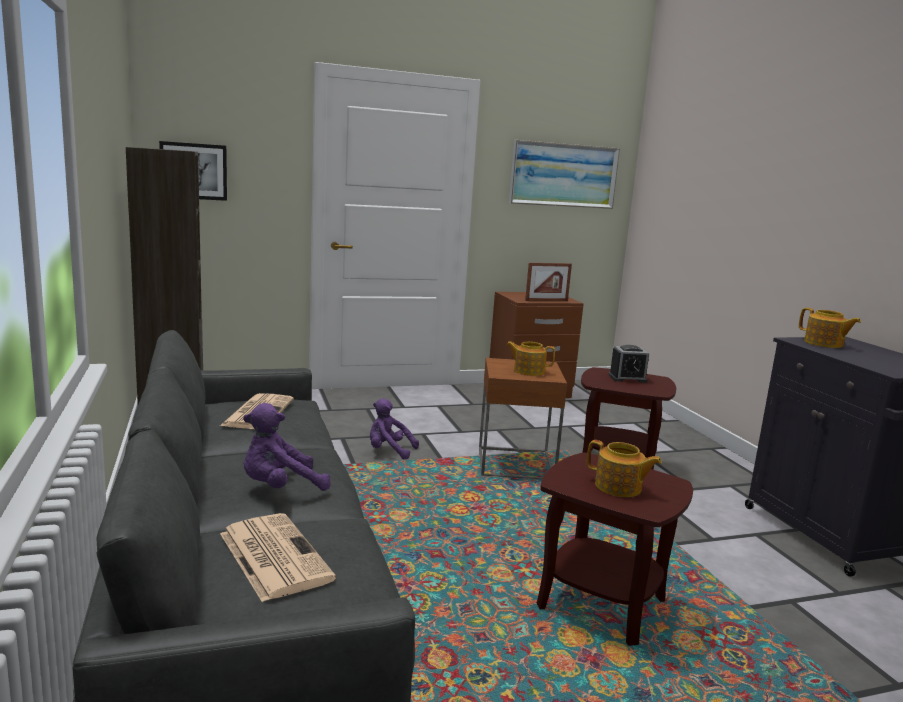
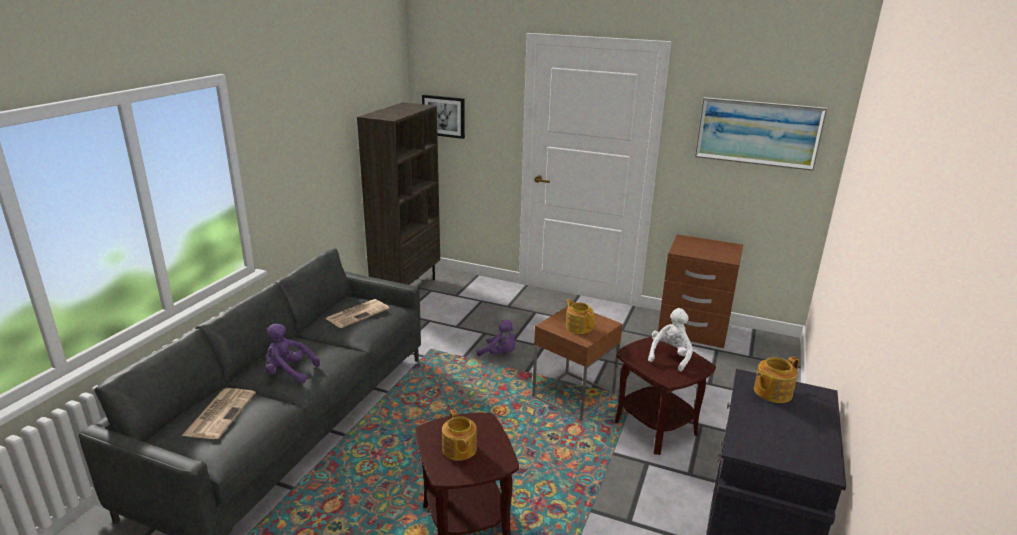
camera: 40 degrees right, 10 degrees up
purple plush toy [370,399,419,459] -> purple plush toy turned 150 degrees clockwise [476,320,515,356]
picture frame [525,263,572,301] -> none
alarm clock [608,345,649,383] -> white plush toy [648,308,693,372]
teapot [799,308,861,348] -> teapot turned 60 degrees clockwise [754,357,799,403]

